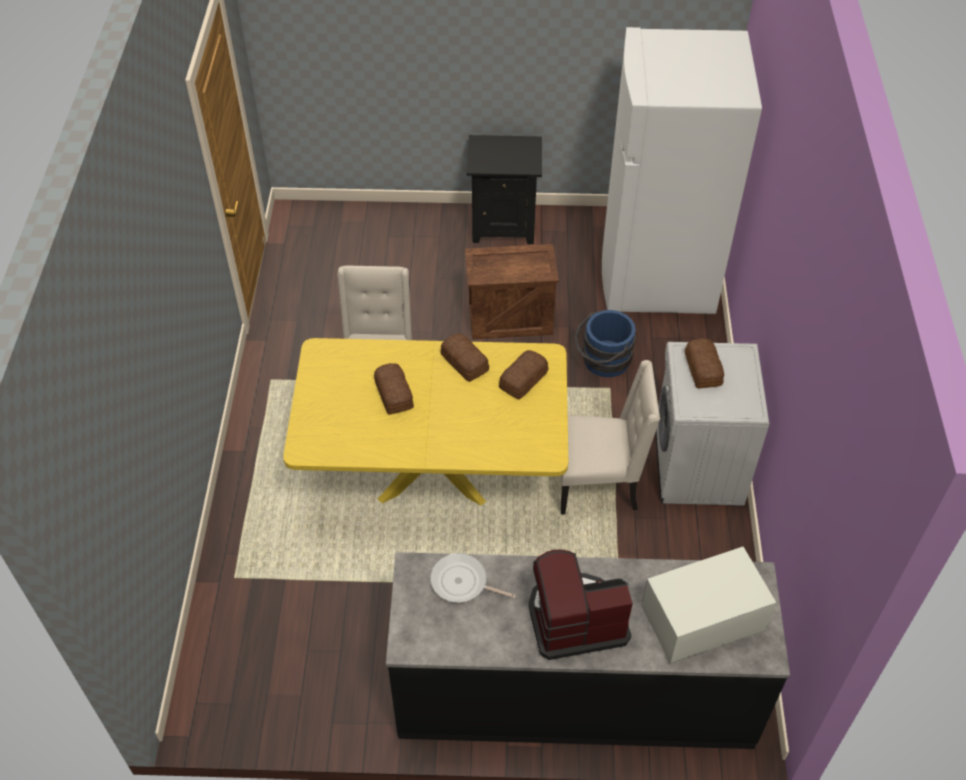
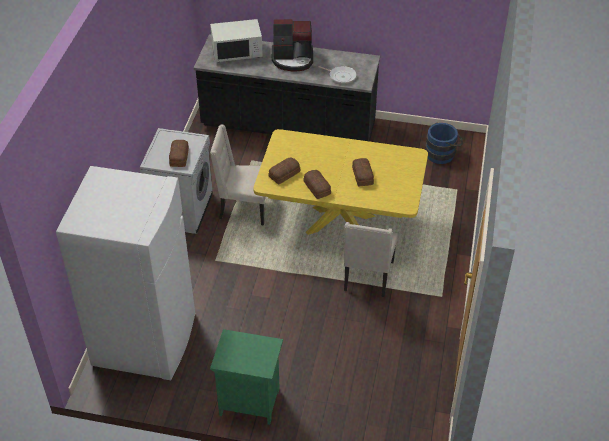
camera: 170 degrees left, 5 degrees down
crate [465,244,559,339] -> none
black nightstand [467,135,542,244] -> green nightstand [210,329,283,425]
blue bucket [574,310,636,377] -> blue bucket moved to [425,123,463,164]

